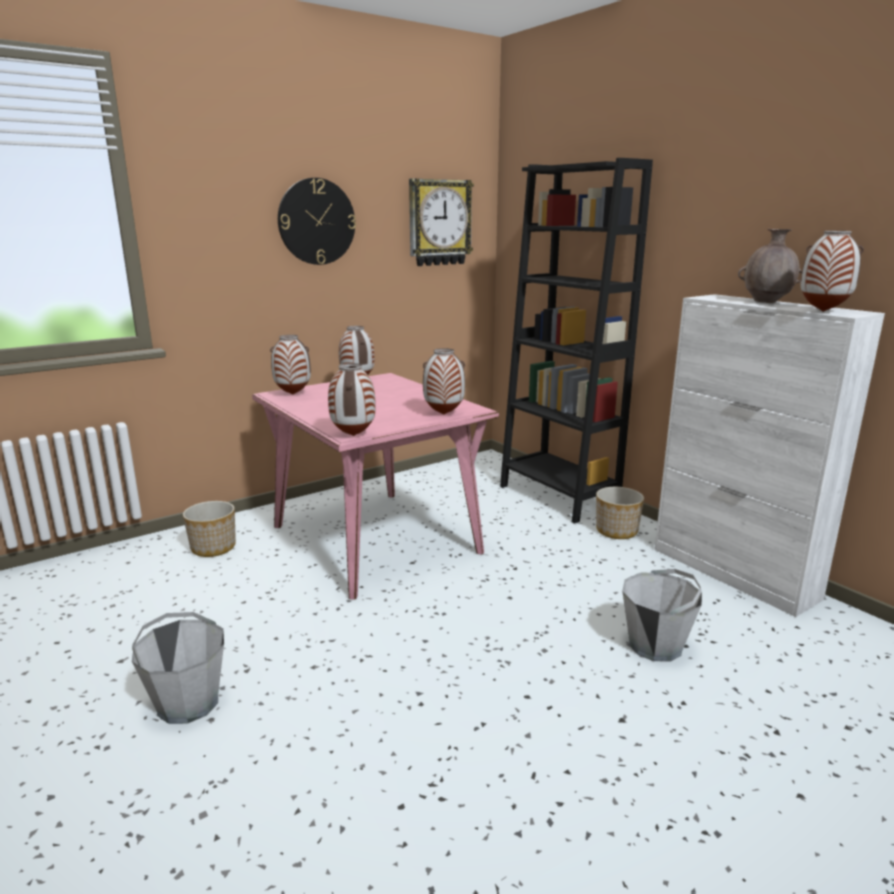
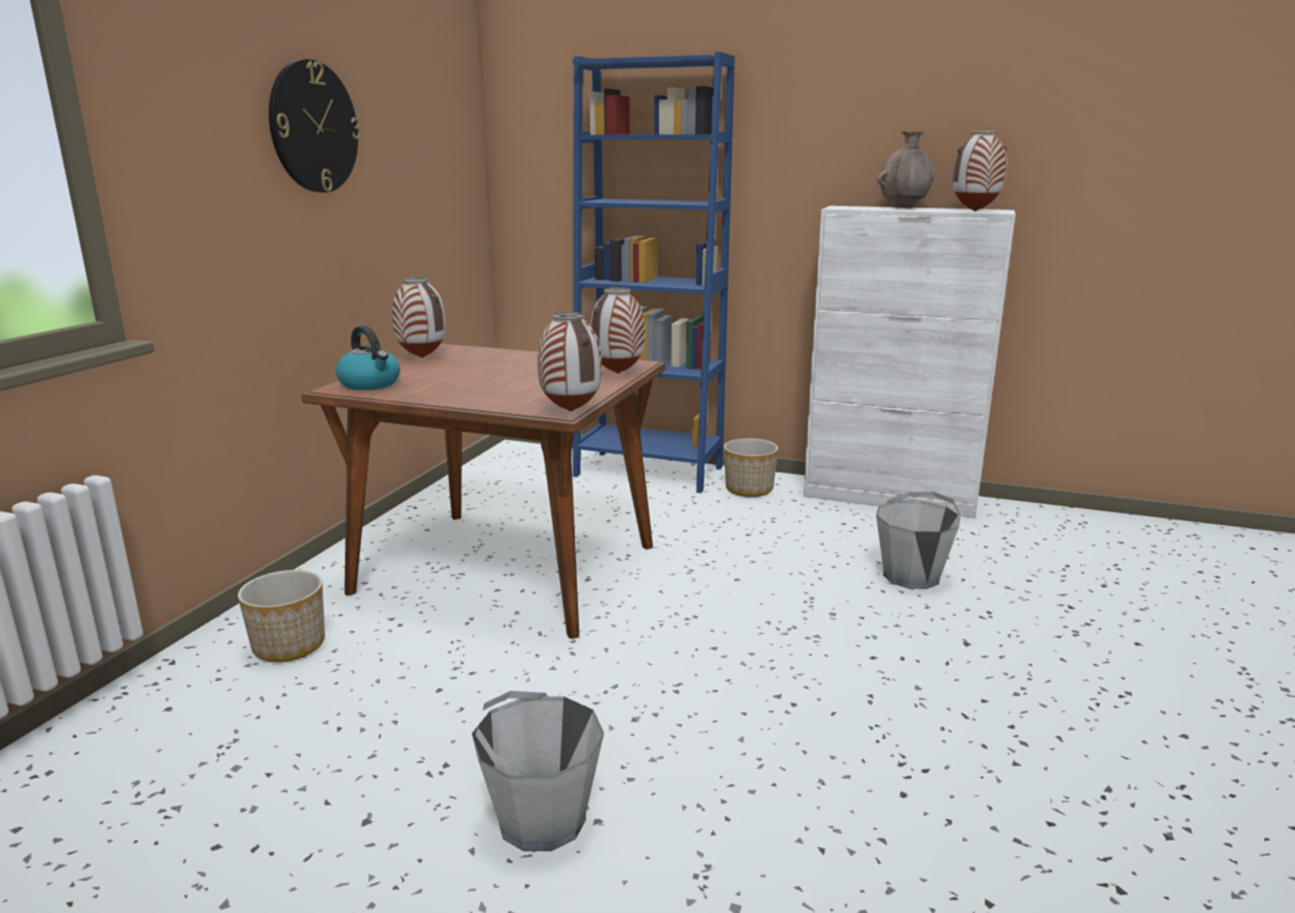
camera: 35 degrees left, 0 degrees up
pink dining table [252,373,499,600] -> brown dining table [302,344,666,639]
vase [270,335,311,394] -> kettle [336,325,400,390]
wall clock [409,178,474,266] -> none
black bookcase [500,158,653,524] -> blue bookcase [573,51,735,493]

